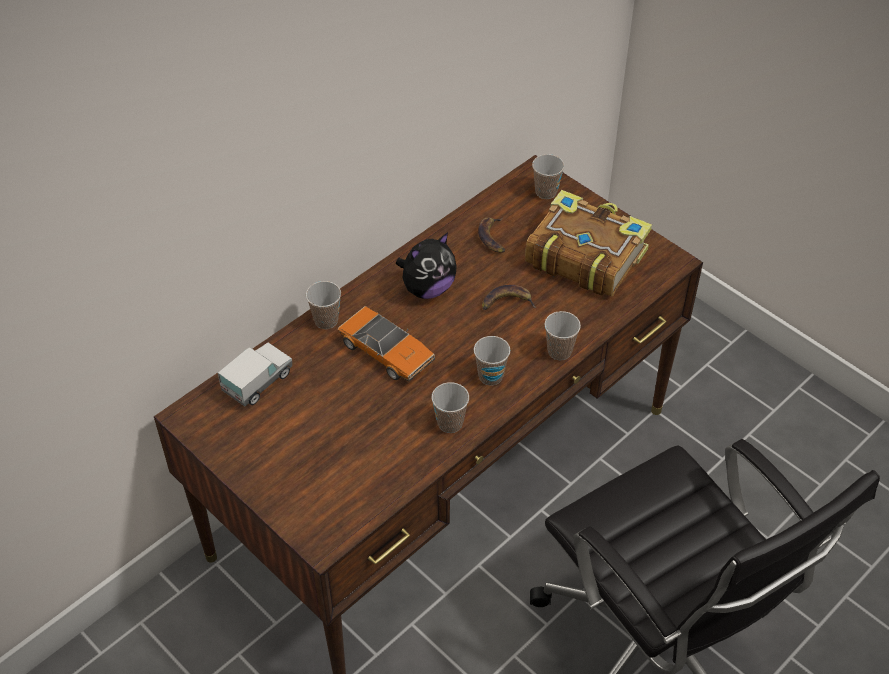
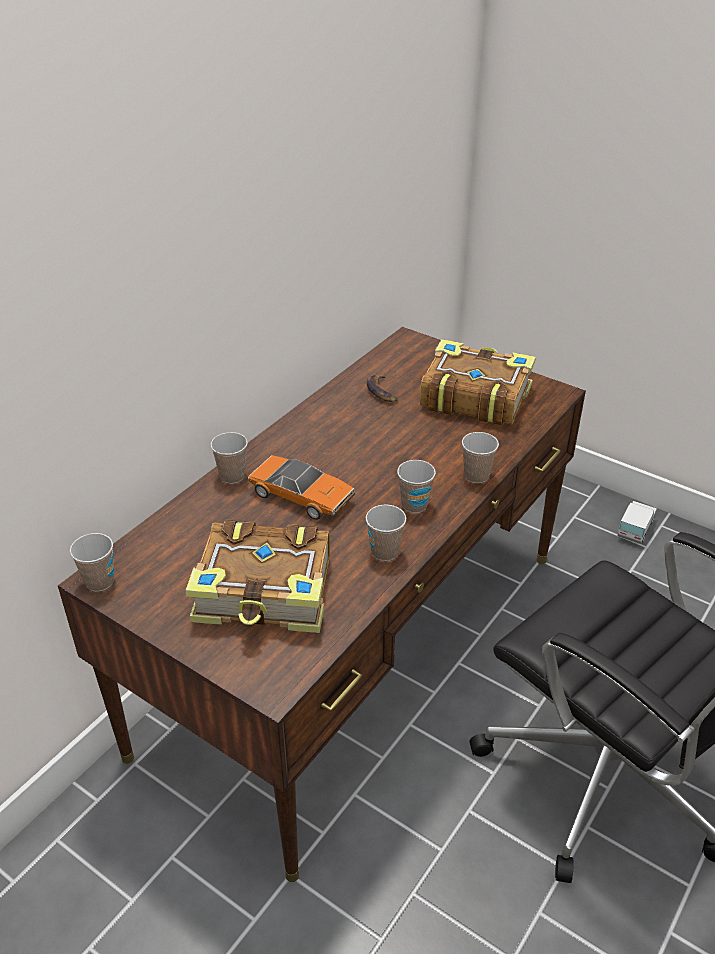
camera: 10 degrees left, 10 degrees down
toy truck [218,342,292,406] -> toy truck moved to [618,501,657,544]
plush toy [396,232,457,299] -> none
banana [482,285,536,310] -> none
cup [532,154,564,199] -> cup moved to [70,533,114,591]
none -> book [186,520,330,633]

